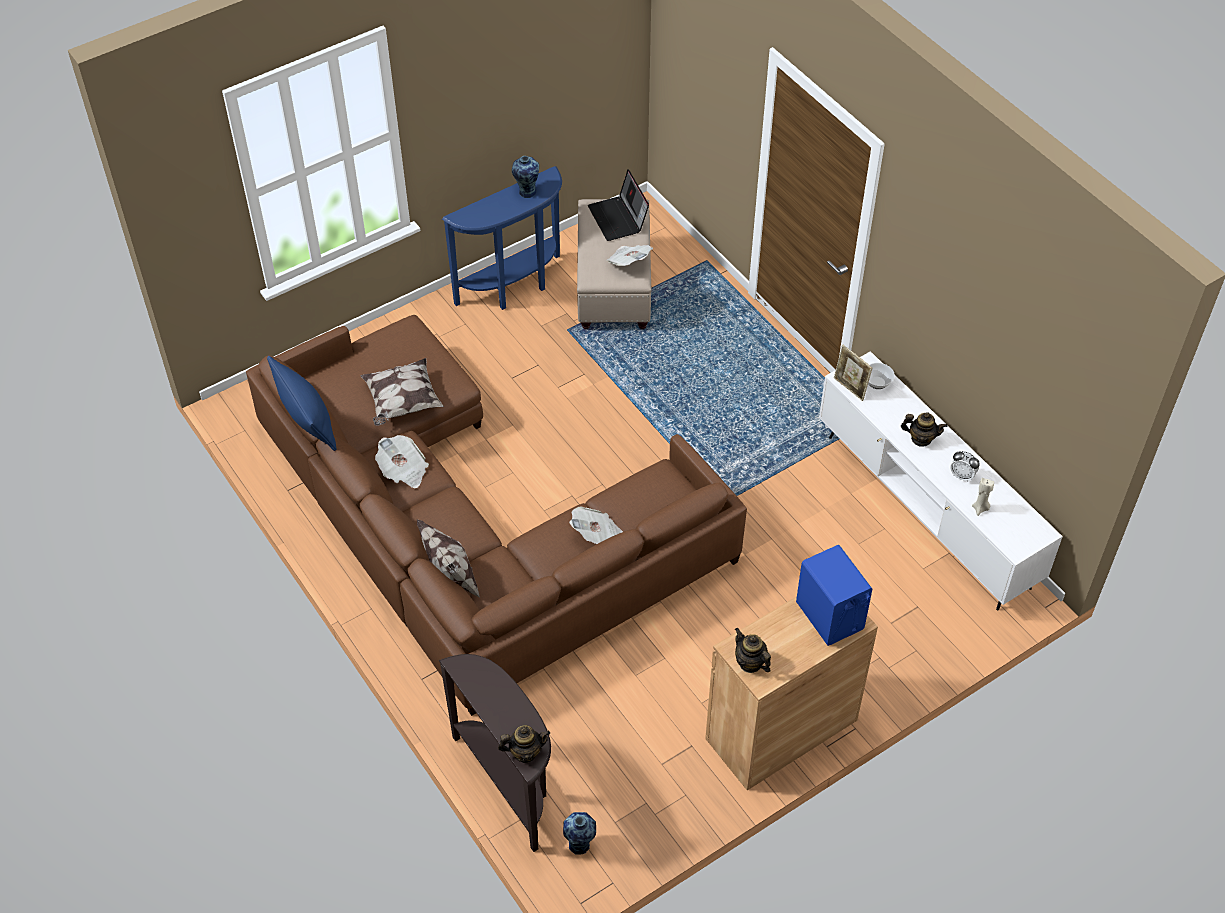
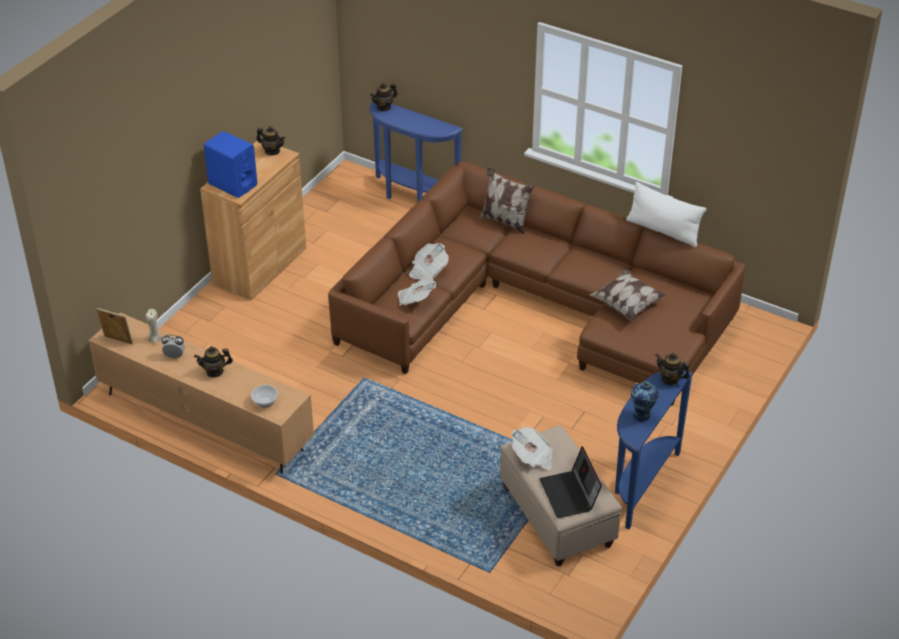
camera: 155 degrees right, 10 degrees down
blue pillow [267,356,337,451] -> white pillow [626,182,707,247]
newspaper [375,435,429,488] -> newspaper moved to [398,277,436,306]
brown console table [438,654,551,852] -> blue console table [369,101,463,202]
vase [563,812,596,855] -> none
laptop [588,169,649,241] -> laptop turned 150 degrees counterclockwise [539,446,602,518]
white tv stand [819,351,1063,610] -> brown tv stand [89,312,314,474]
picture frame [834,345,872,401] -> picture frame moved to [96,308,133,345]
none -> teapot [656,353,690,385]

